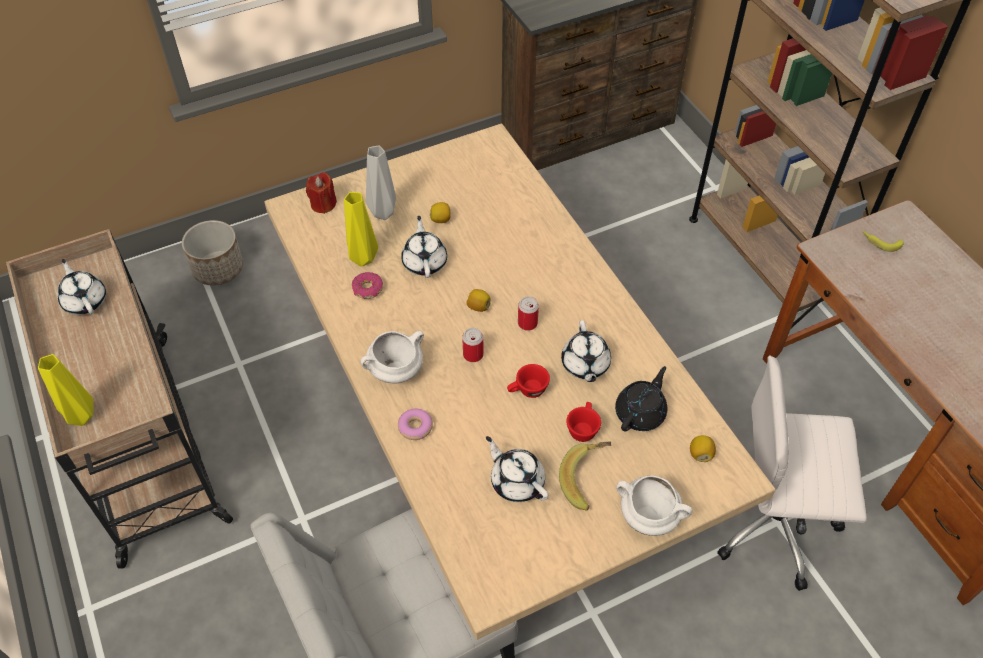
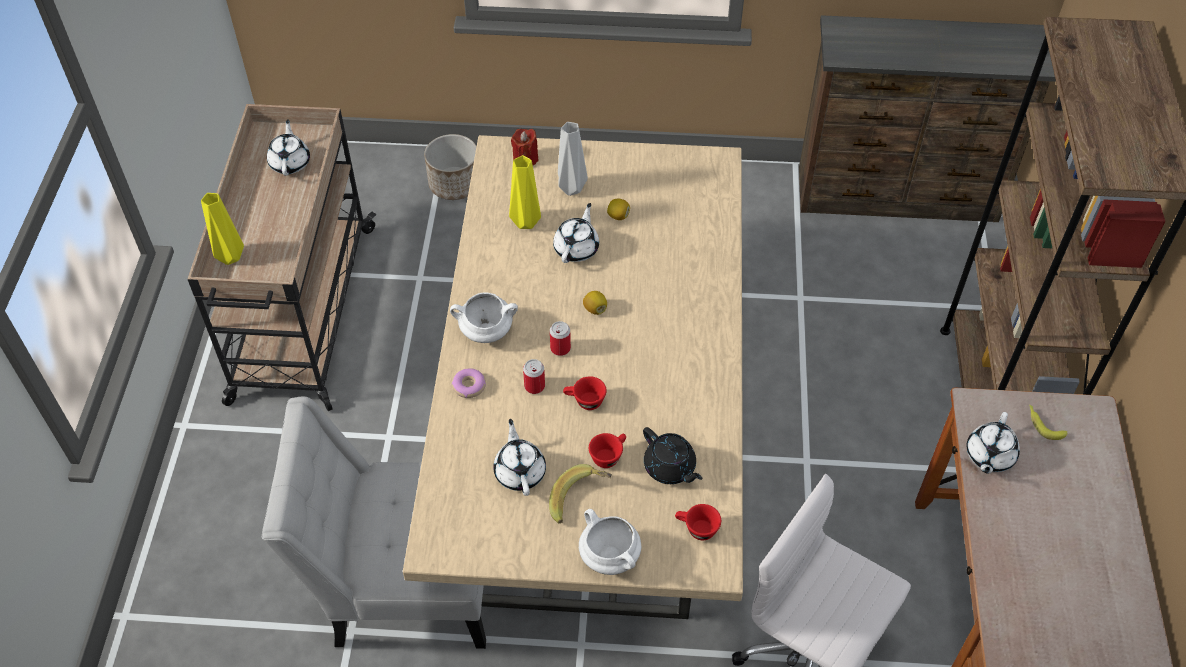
camera: 30 degrees right, 0 degrees up
donut [352,272,383,299] -> none
can [518,296,539,331] -> can moved to [523,359,545,394]
white teapot [561,320,611,382] -> white teapot moved to [967,412,1020,474]
black teapot [615,366,667,431] -> black teapot turned 75 degrees clockwise [643,427,702,484]
lemon [690,435,716,462] -> red cup [675,504,721,541]

